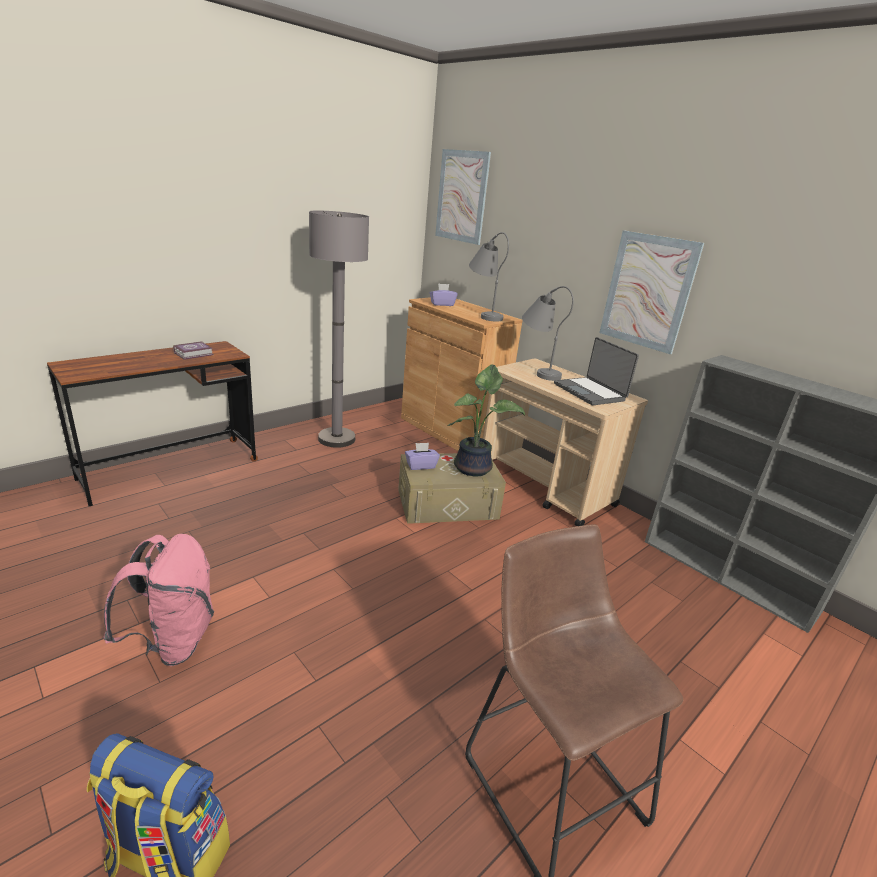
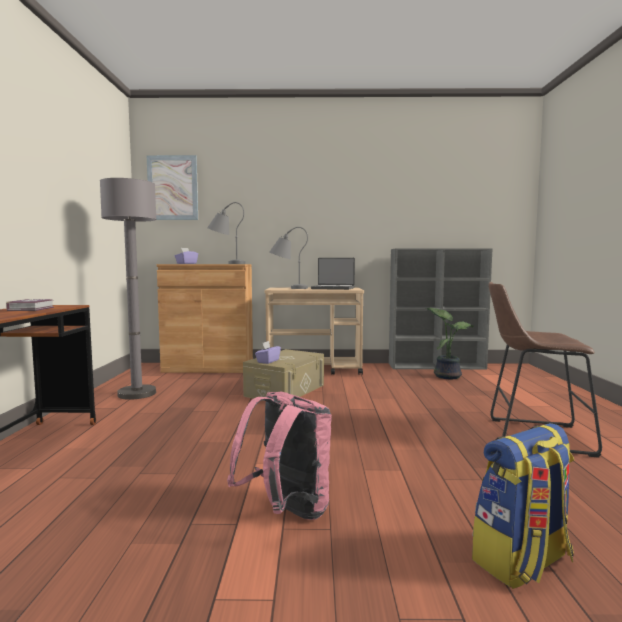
camera: 45 degrees left, 20 degrees down
potted plant [448,364,525,476] -> potted plant moved to [426,308,473,379]
picture [599,230,704,354] -> none

